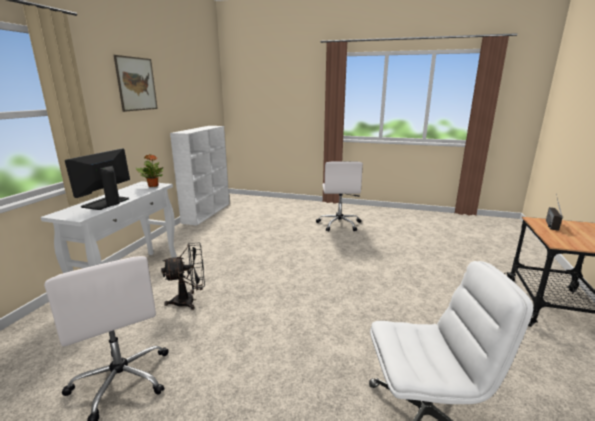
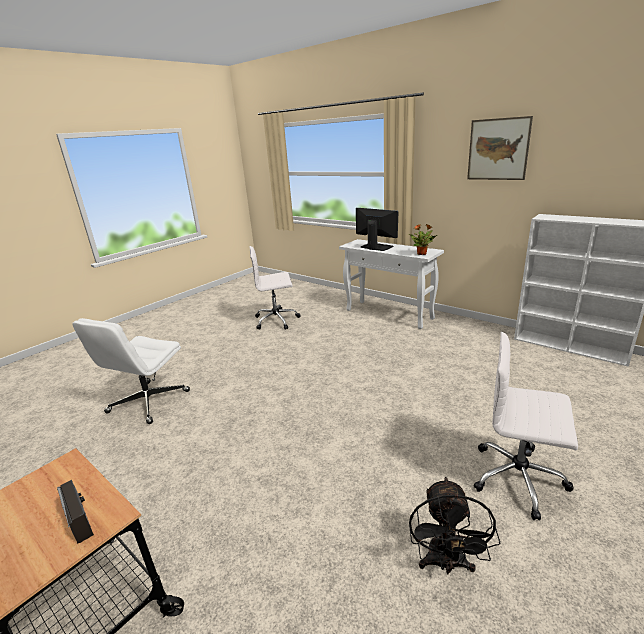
camera: 115 degrees right, 5 degrees up
black fan [161,243,205,310] -> black fan moved to [409,477,500,574]

